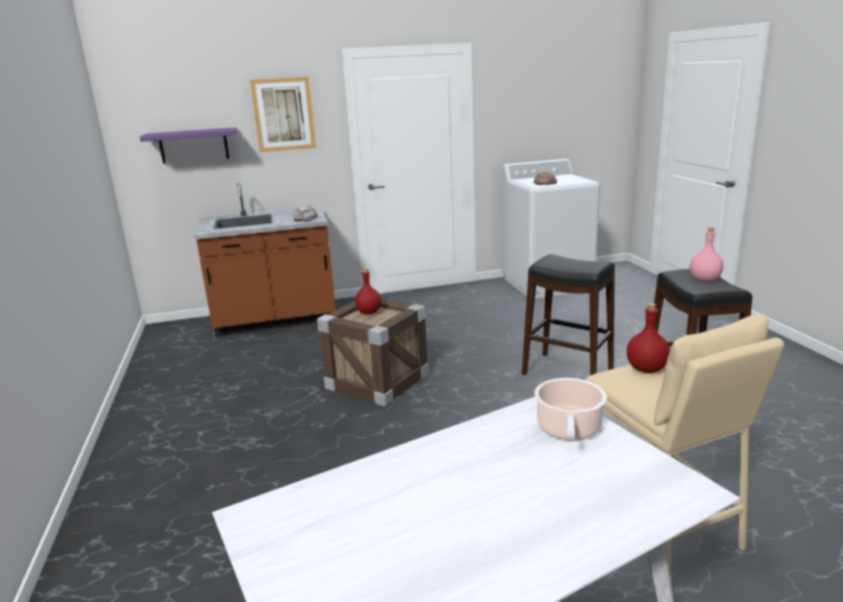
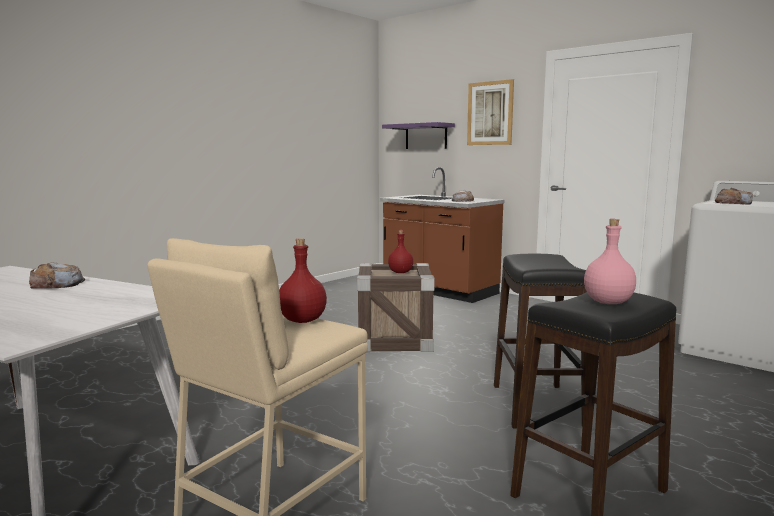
camera: 55 degrees right, 10 degrees down
cooking pot [534,378,607,441] -> none
none -> bread [29,262,85,289]

